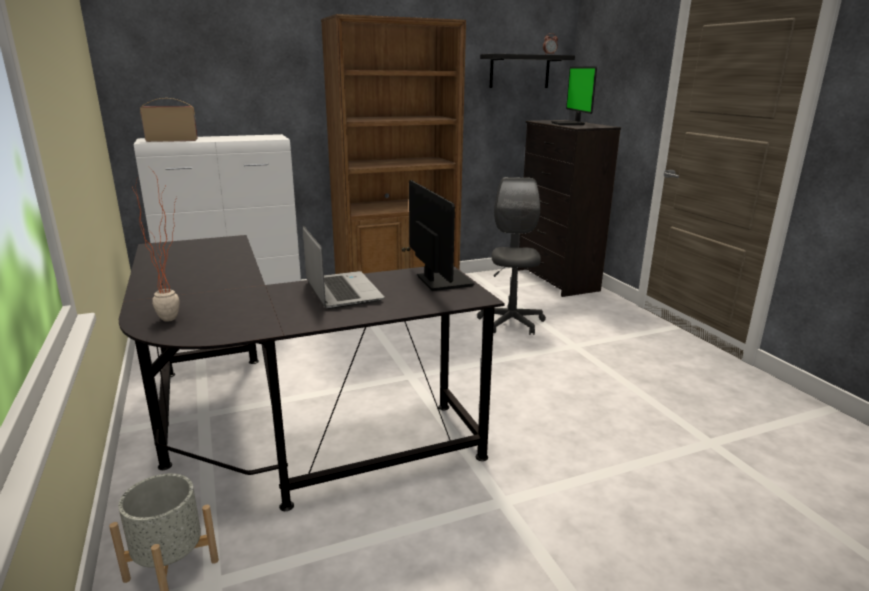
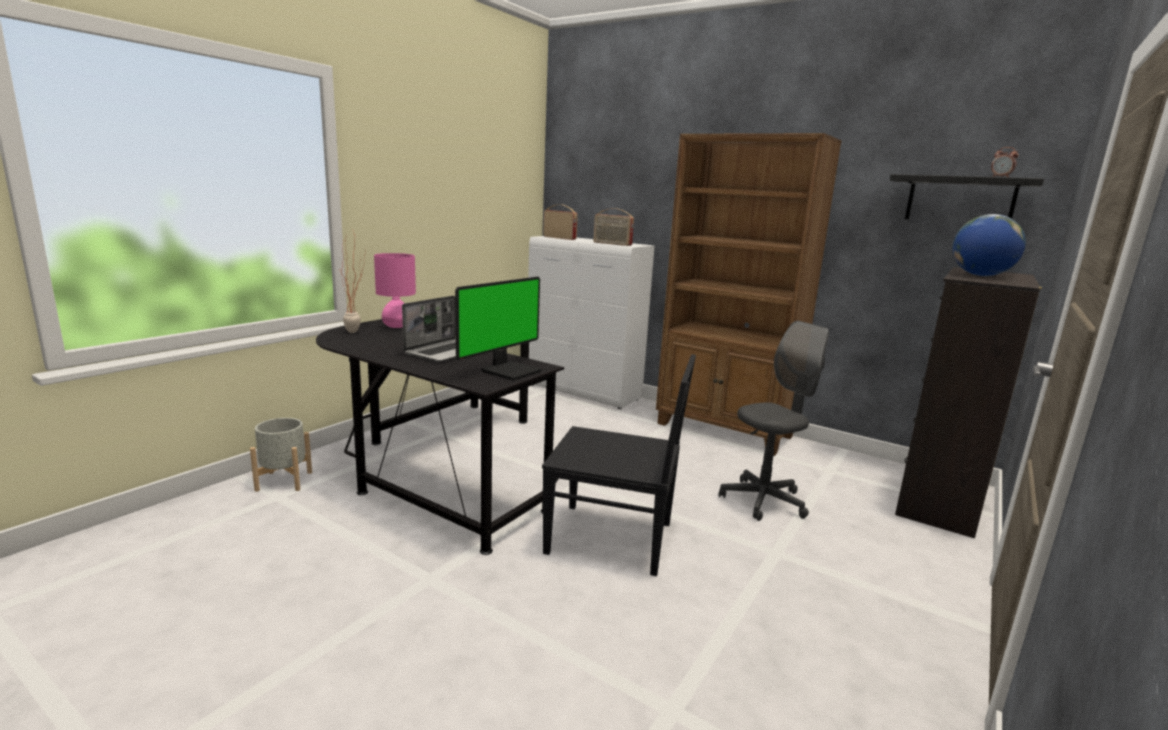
camera: 55 degrees right, 5 degrees down
monitor [551,66,597,125] -> globe [953,214,1026,276]
none -> pink table lamp [374,253,416,328]
none -> black chair [542,354,696,576]
none -> radio [593,208,634,246]

